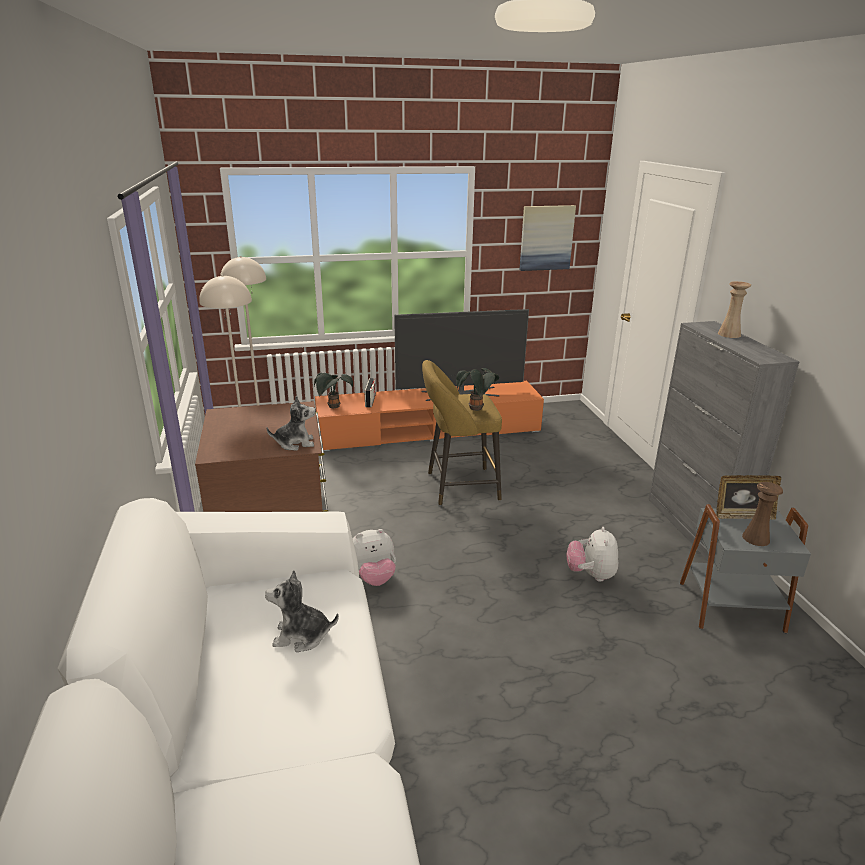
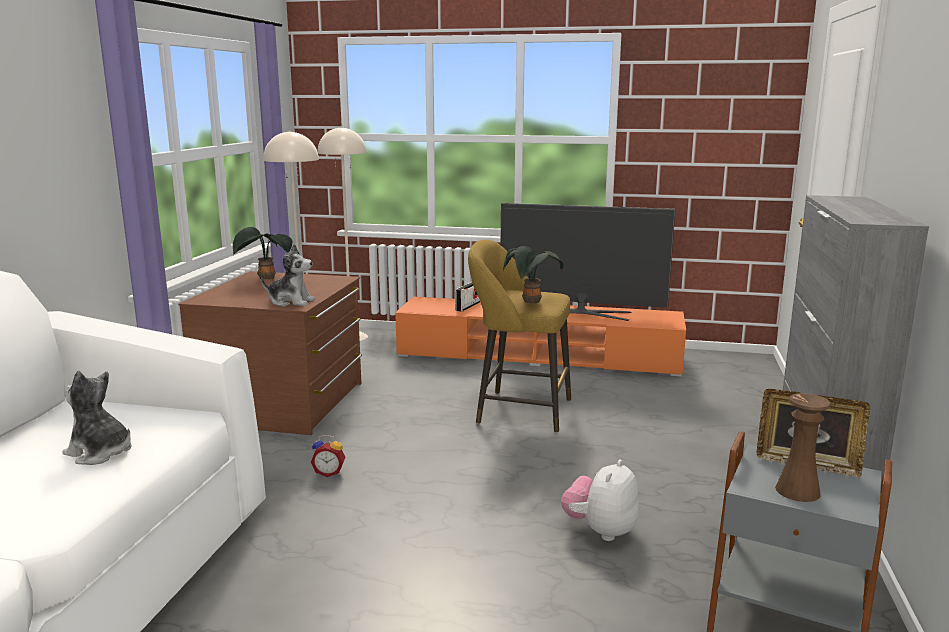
camera: 25 degrees right, 10 degrees down
potted plant [314,373,353,408] -> potted plant moved to [233,227,292,279]
plush toy [352,529,396,586] -> alarm clock [311,435,345,477]
picture [519,205,576,271] -> none
beige vase [718,281,751,338] -> none

